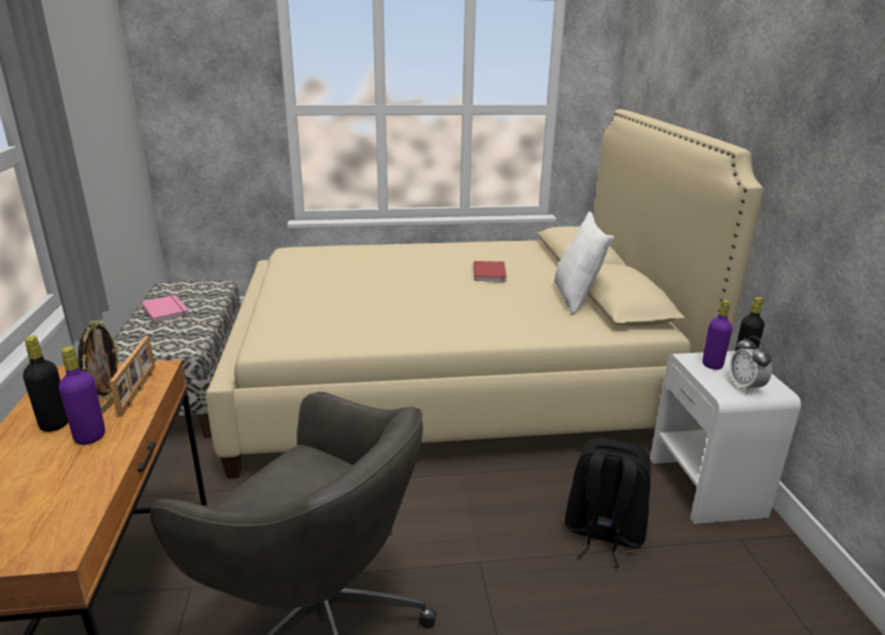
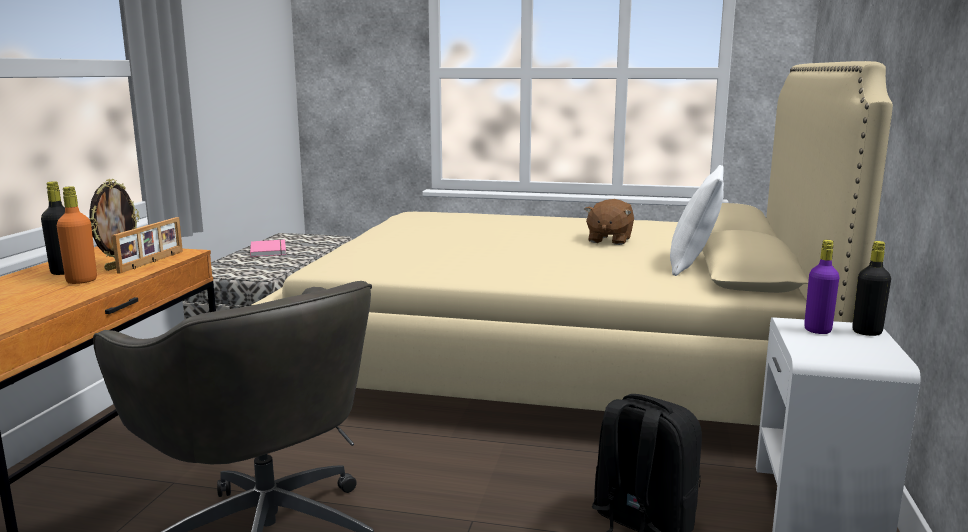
camera: 20 degrees right, 10 degrees down
purple bottle [59,346,105,445] -> orange bottle [57,186,97,284]
red book [473,261,507,282] -> brown plush toy [585,199,634,245]
alarm clock [730,336,772,394] -> none

